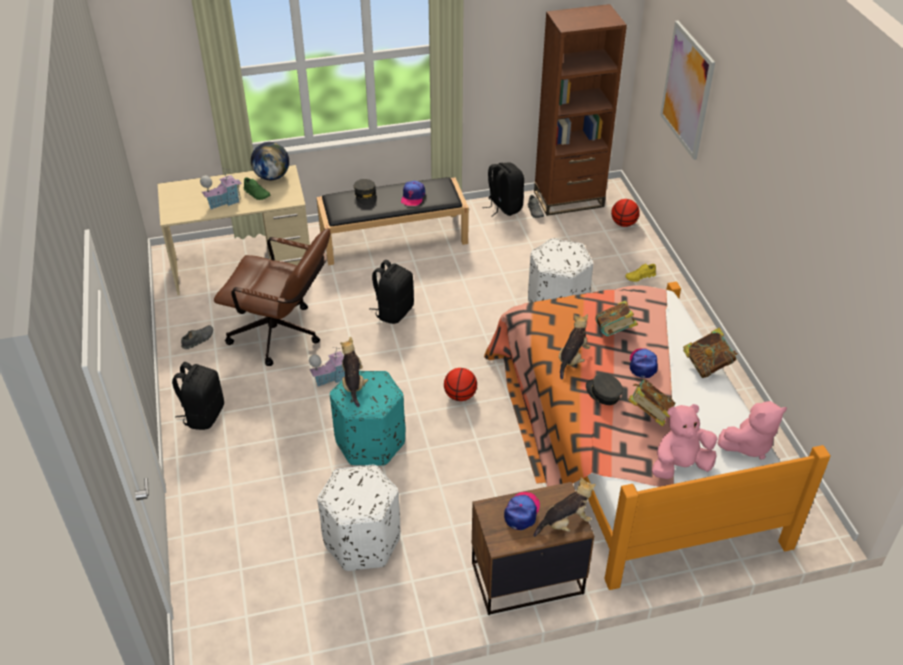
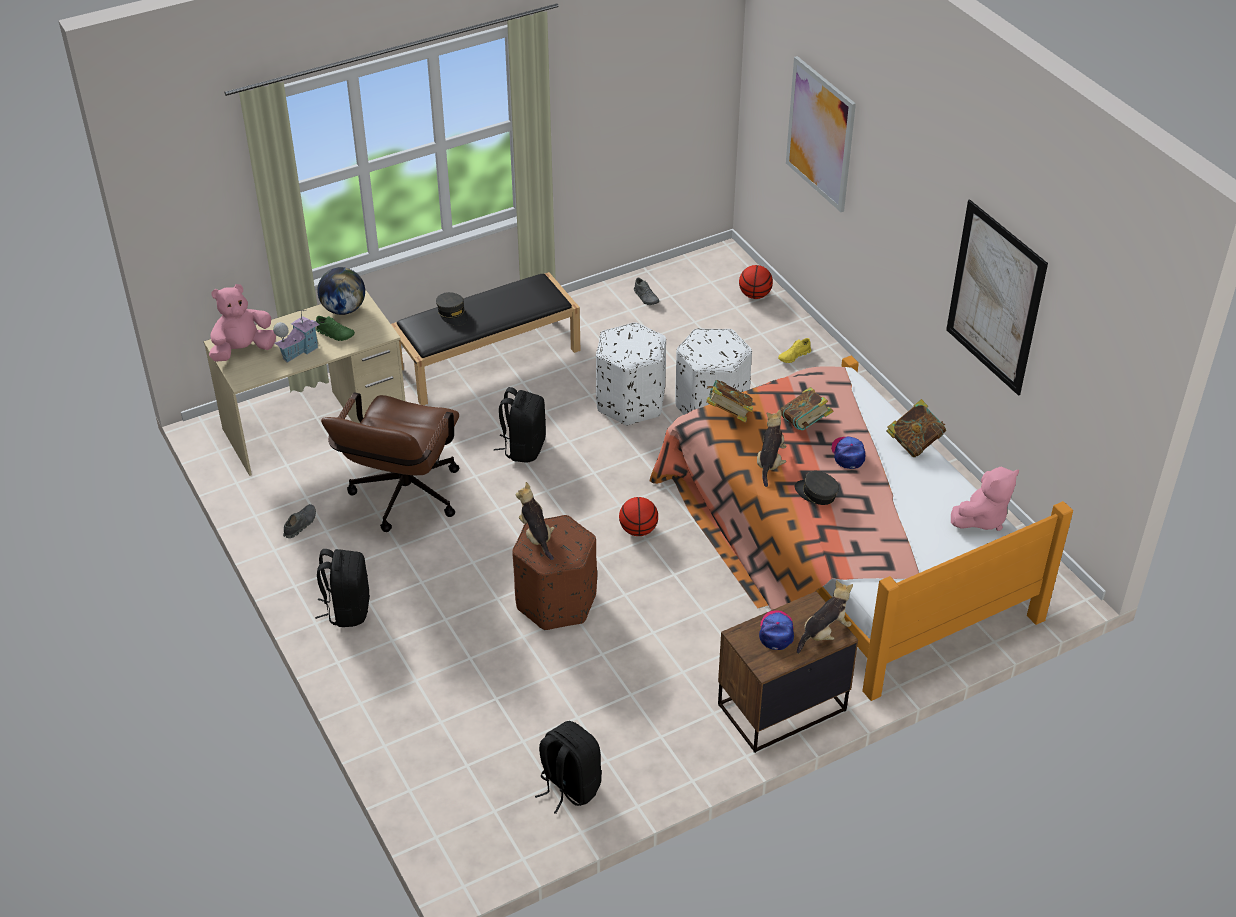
camera: 15 degrees left, 0 degrees up
brown office chair [214,228,330,366] -> brown office chair turned 105 degrees clockwise [321,392,459,532]
toy house [309,348,345,387] -> none
white ottoman [317,465,400,571] -> white ottoman moved to [596,322,666,426]
turquoise ottoman [330,371,405,466] -> brown ottoman [512,515,597,630]
cap [401,181,425,206] -> none
black backpack [482,162,524,217] -> black backpack moved to [535,721,602,814]
brown bookcase [534,4,627,216] -> none
book [628,379,675,427] -> book moved to [706,380,753,423]
pink plush toy [652,404,718,479] -> pink plush toy moved to [209,284,276,361]
none -> picture [946,199,1048,396]

